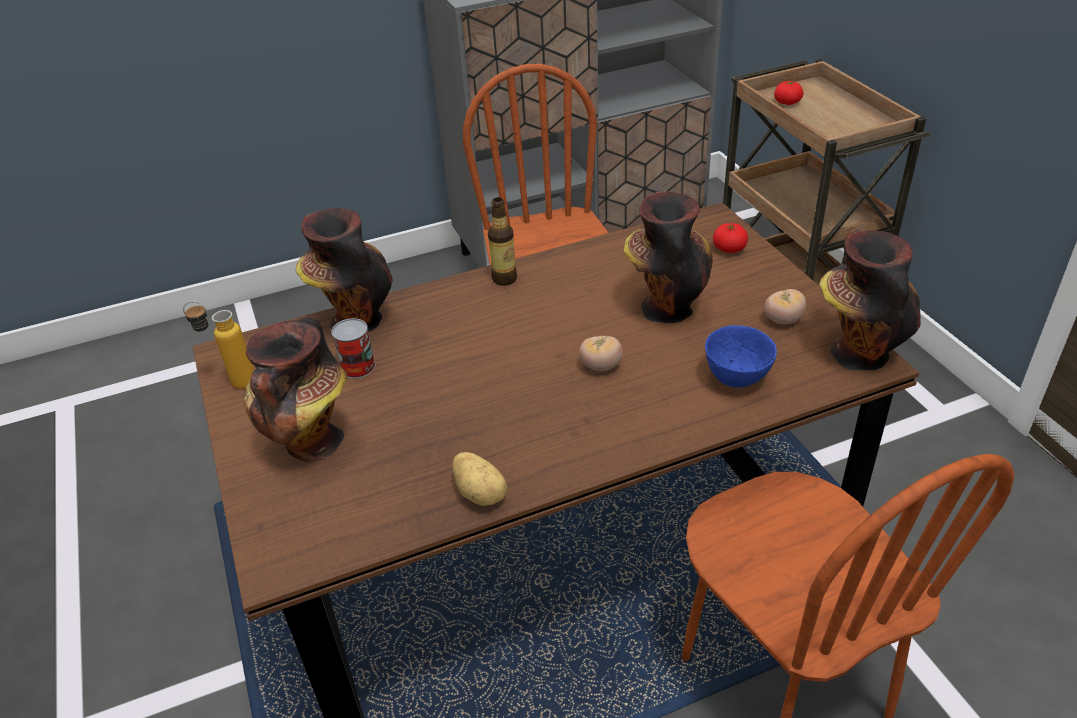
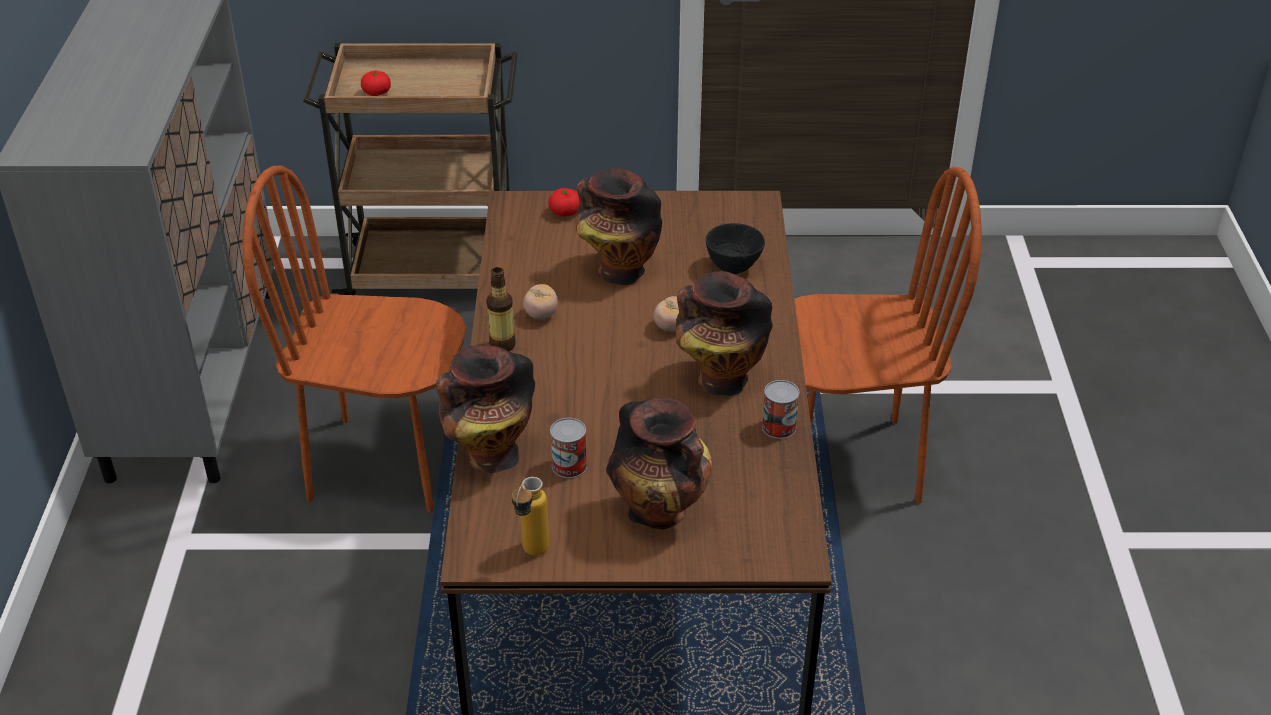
camera: 70 degrees left, 0 degrees up
potato [452,452,508,506] -> can [762,380,800,439]
blue bowl [705,325,777,387] -> black bowl [706,223,765,274]
tomato [765,289,806,324] -> tomato moved to [523,284,558,320]
vase [819,230,921,370] -> vase moved to [676,271,773,396]

